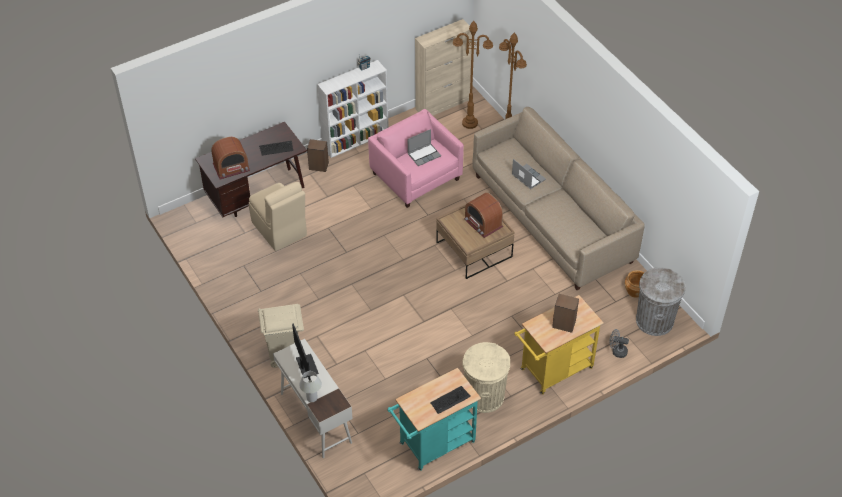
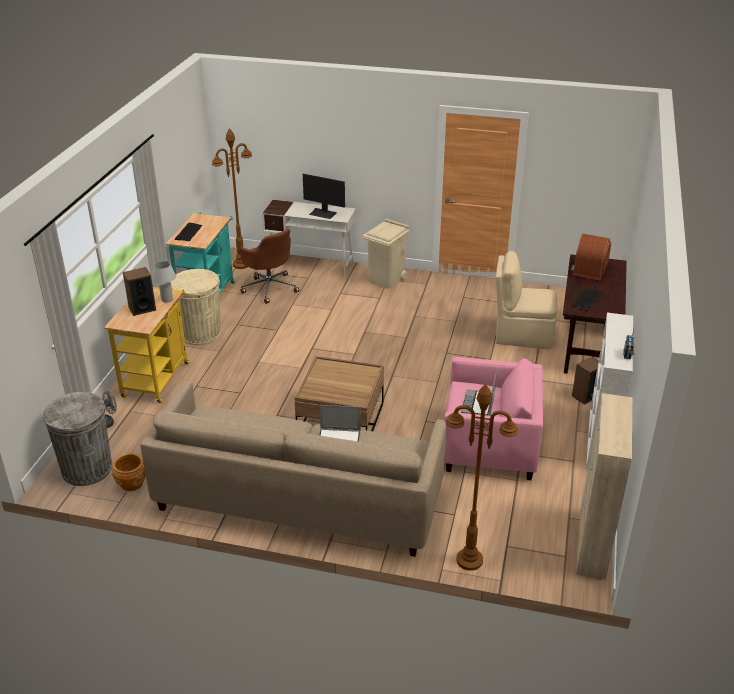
camera: 135 degrees right, 15 degrees down
white table lamp [299,371,322,402] -> white table lamp moved to [152,261,176,303]
brown floor lamp [453,21,493,129] -> brown floor lamp moved to [212,128,252,269]
radio [464,193,503,238] -> none
none -> brown office chair [239,229,299,304]

